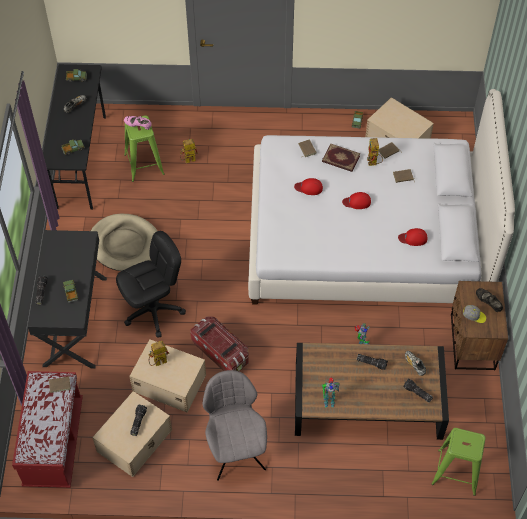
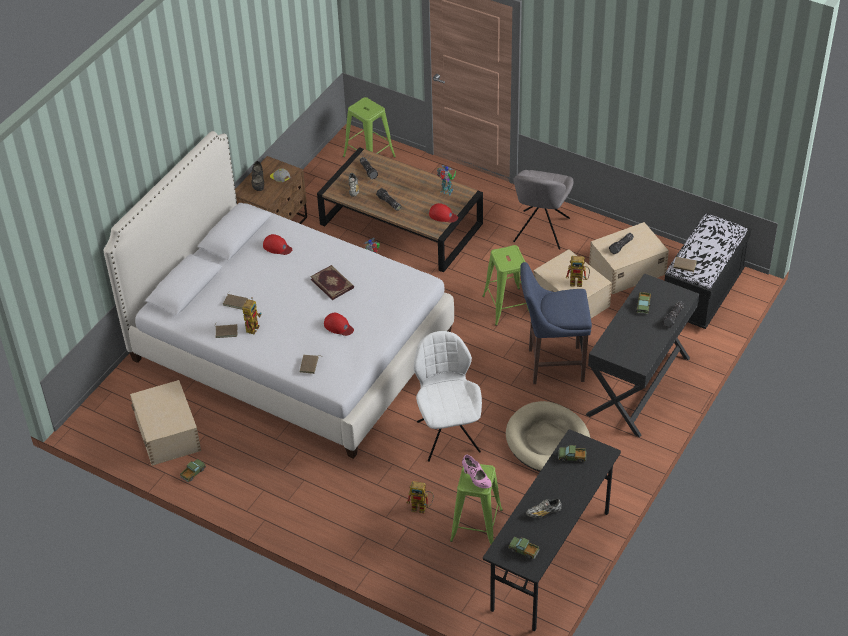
camera: 150 degrees left, 10 degrees down
red bench [12,371,83,488] -> black bench [664,213,751,329]
black office chair [116,231,186,338] -> blue stool [520,262,592,384]
storage box [190,317,249,371] -> green stool [482,245,529,326]
book [322,144,360,172] -> book moved to [310,265,354,300]
red cap [342,192,371,209] -> red cap moved to [429,203,458,223]
none -> white chair [414,331,482,462]

